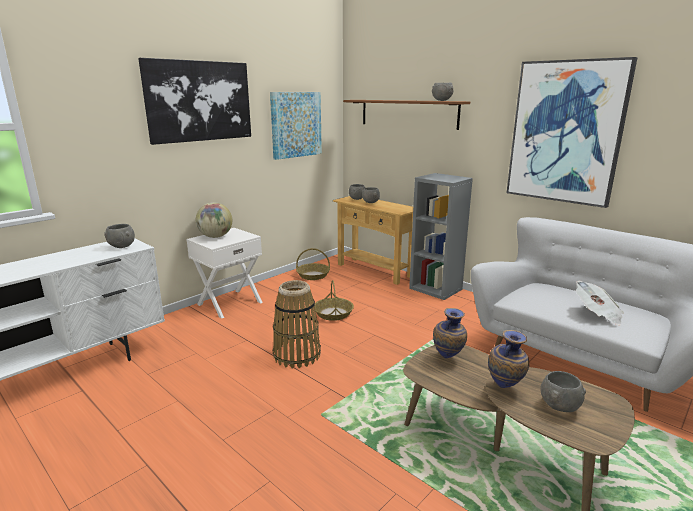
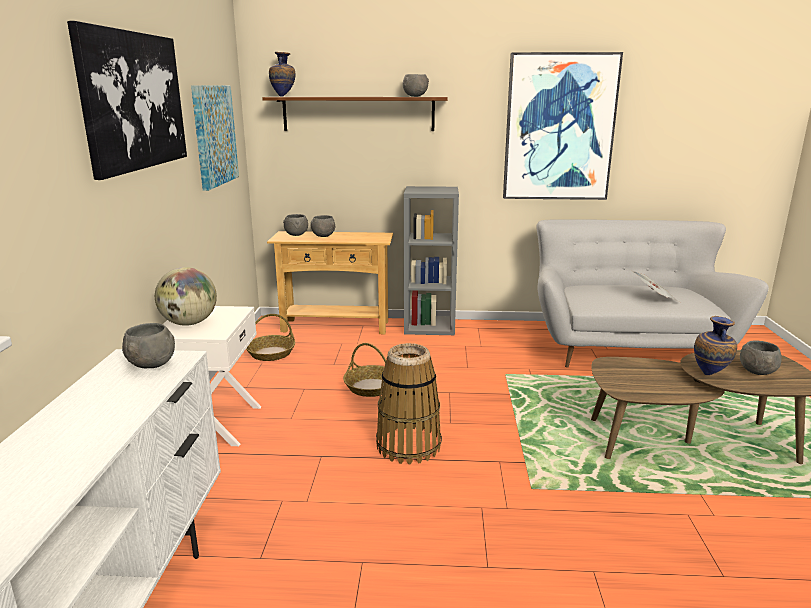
camera: 40 degrees left, 0 degrees up
vase [433,308,467,358] -> vase moved to [269,52,296,97]

